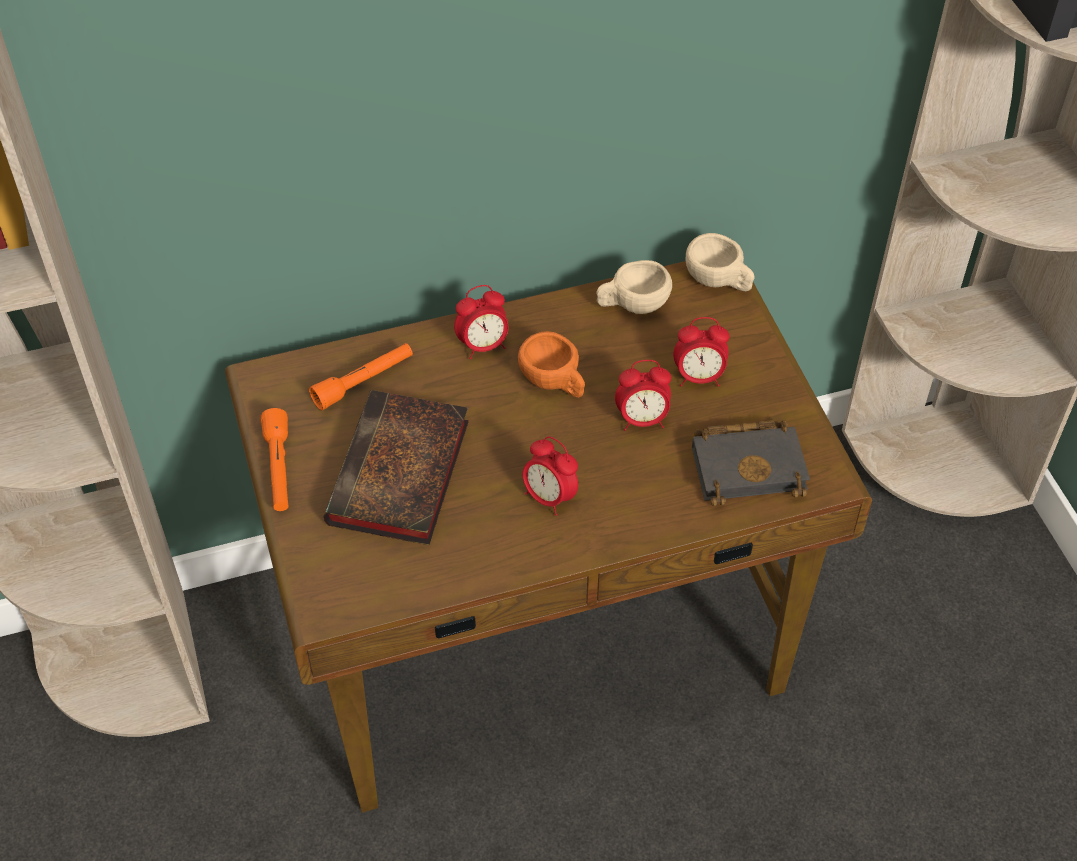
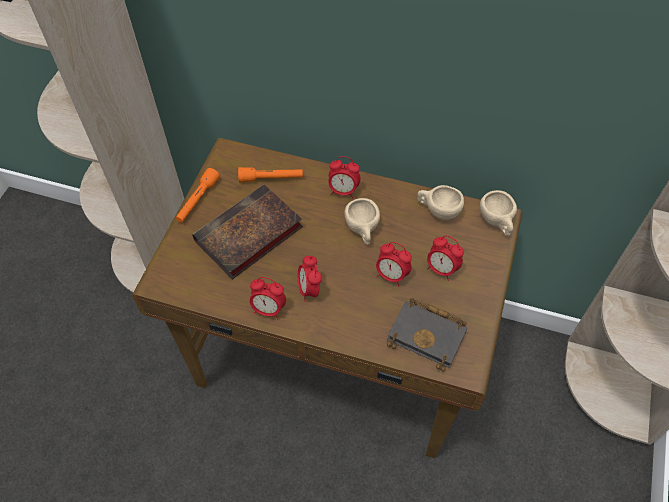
camera: 35 degrees right, 5 degrees up
orange cup [518,331,585,398] -> beige cup [345,198,380,245]
none -> alarm clock [250,277,286,319]

